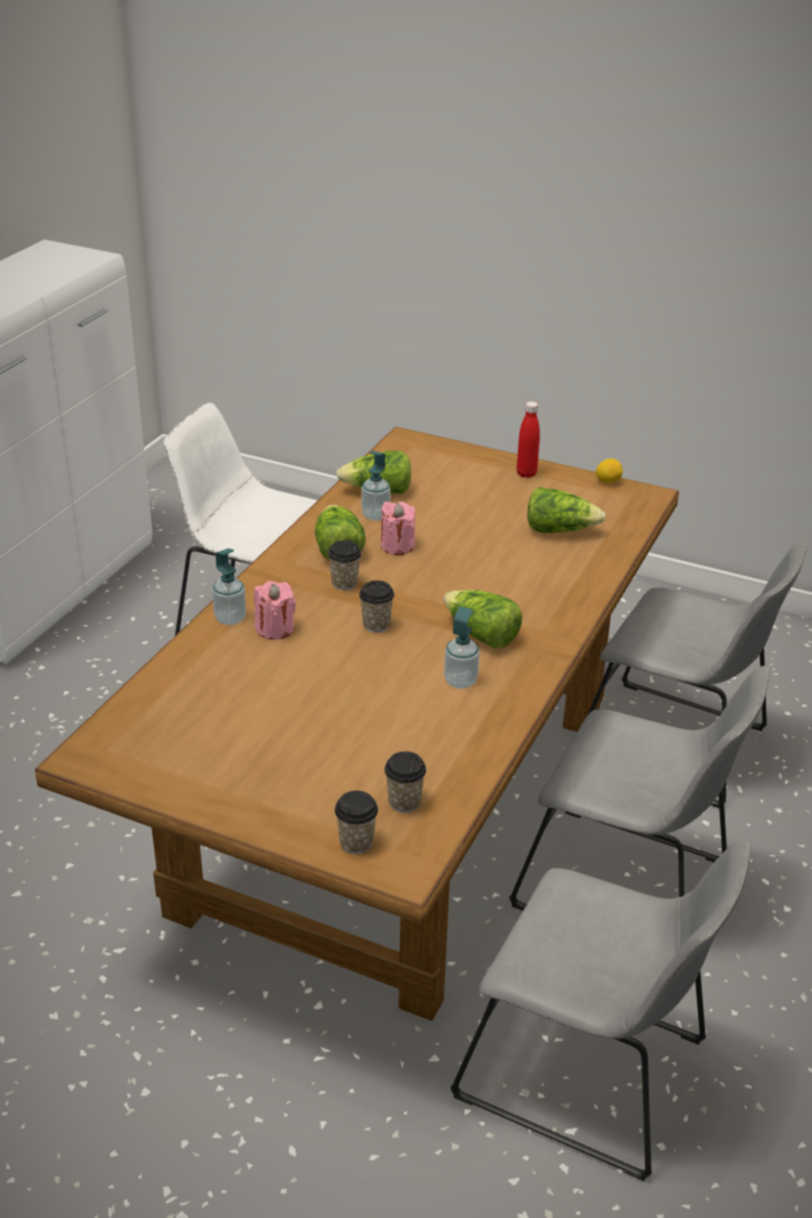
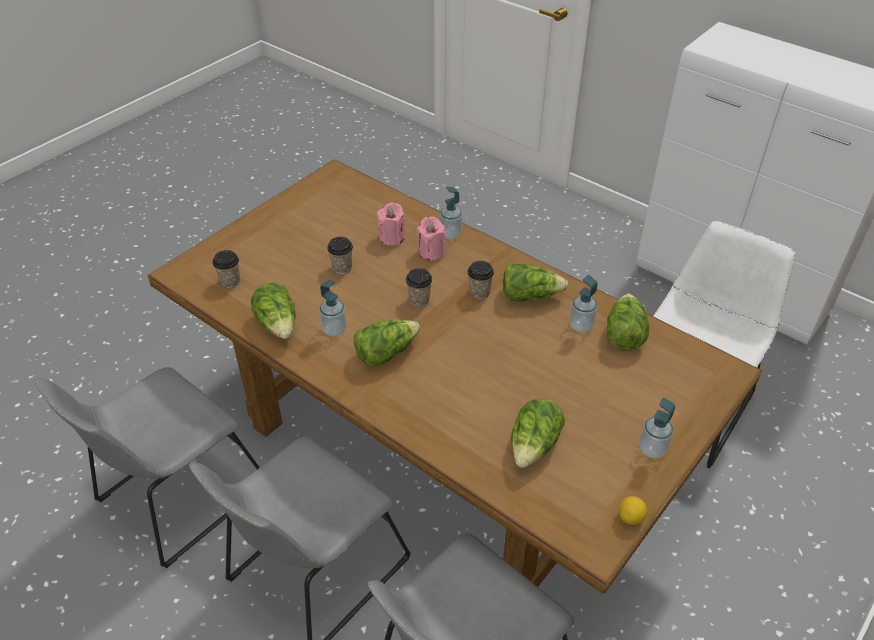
camera: 105 degrees right, 10 degrees up
cup [335,791,378,854] -> cup moved to [327,237,353,274]
pink candle [381,502,415,555] -> pink candle moved to [377,202,405,246]
red bottle [517,401,540,478] -> soap dispenser [639,398,675,458]
none -> lettuce [251,282,296,339]

